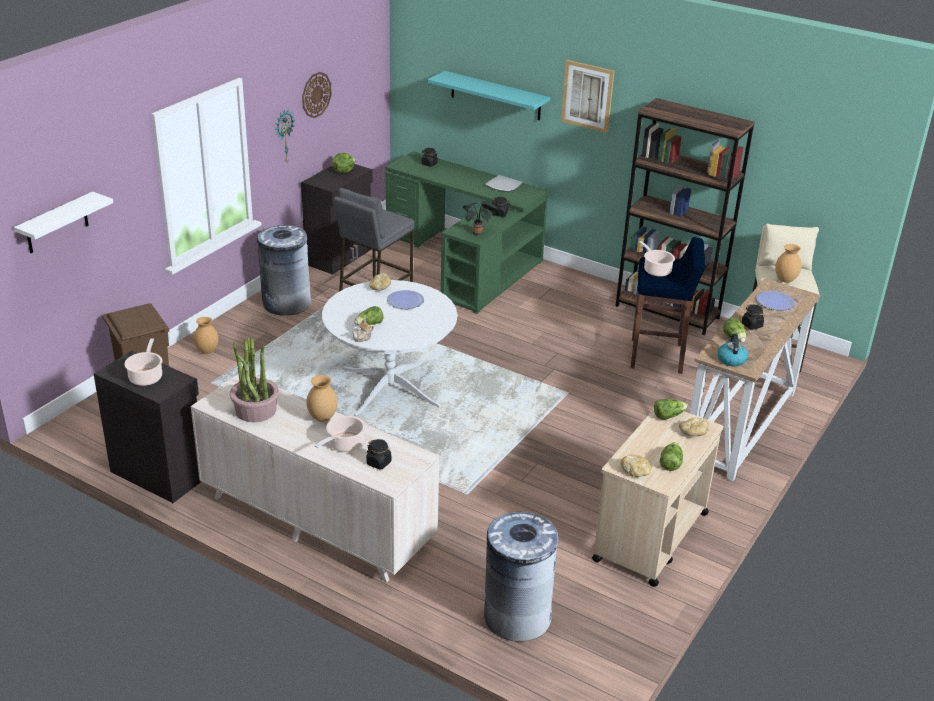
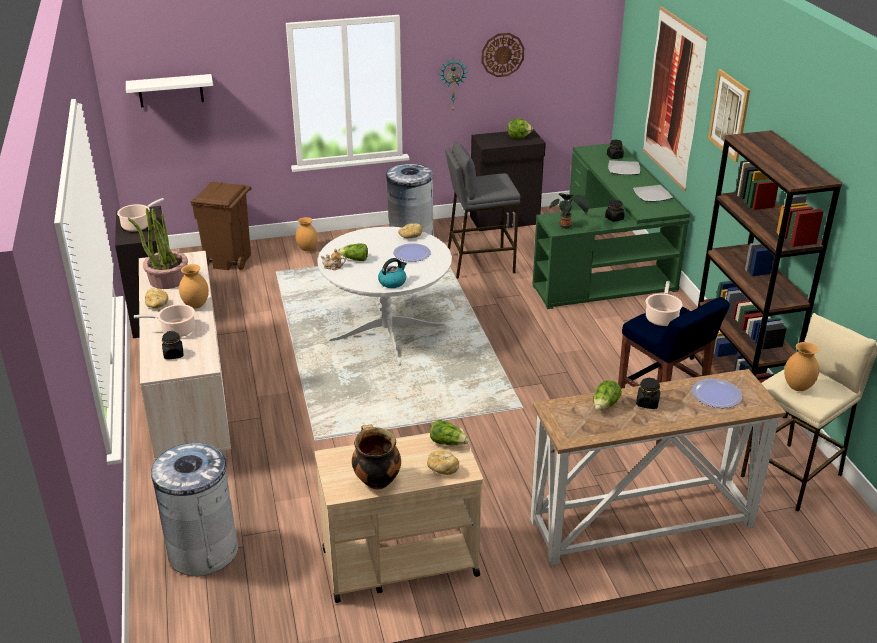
camera: 45 degrees right, 0 degrees up
turquoise shelf [427,71,550,120] -> picture [643,6,708,191]
bread [621,454,651,477] -> bread moved to [145,288,168,309]
lettuce [660,442,683,471] -> cooking pot [352,425,401,490]
kettle [717,334,748,366] -> kettle moved to [378,258,407,288]
none -> plate [608,160,640,175]

